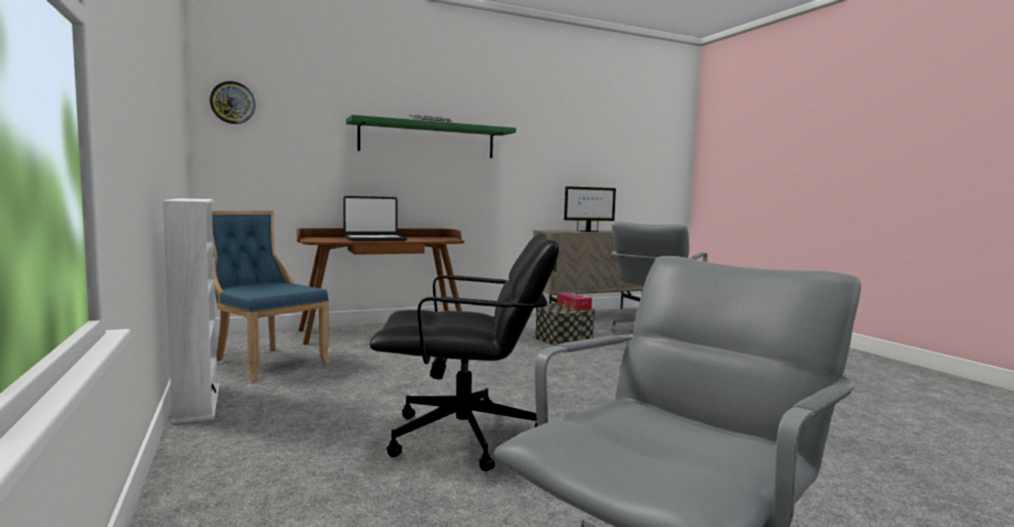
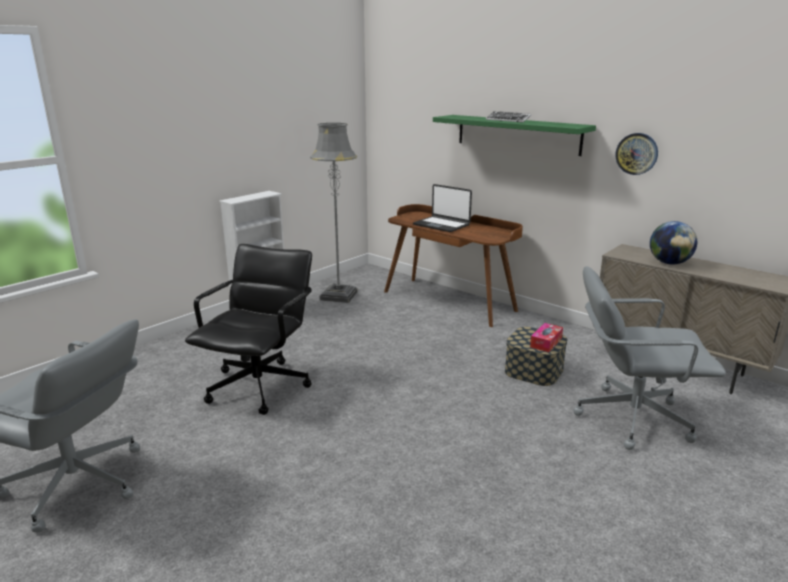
camera: 65 degrees right, 15 degrees up
wall clock [210,81,256,124] -> wall clock moved to [615,133,658,175]
blue chair [212,211,330,382] -> grey floor lamp [310,123,358,303]
black office chair [369,233,559,471] -> black office chair turned 135 degrees counterclockwise [185,244,312,415]
monitor [564,186,616,232] -> globe [650,221,697,264]

